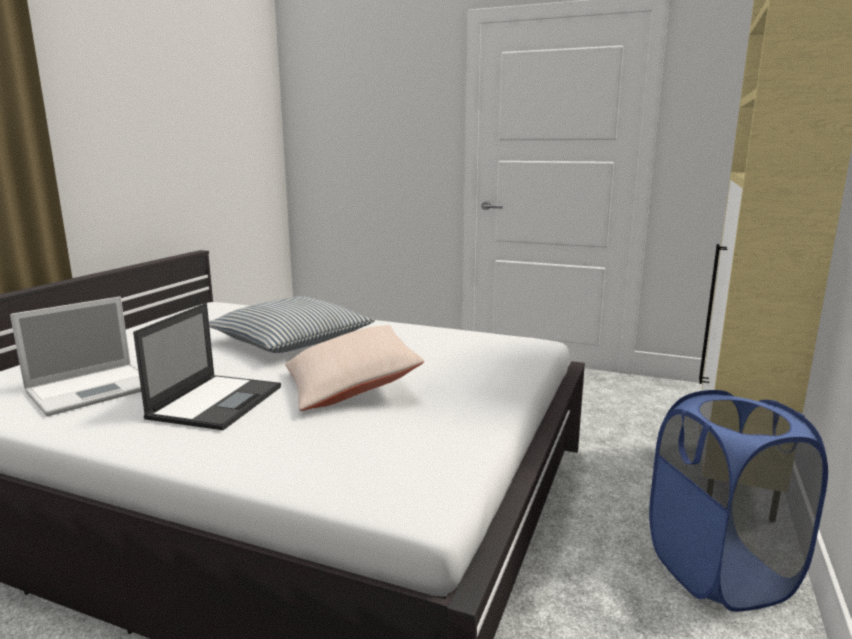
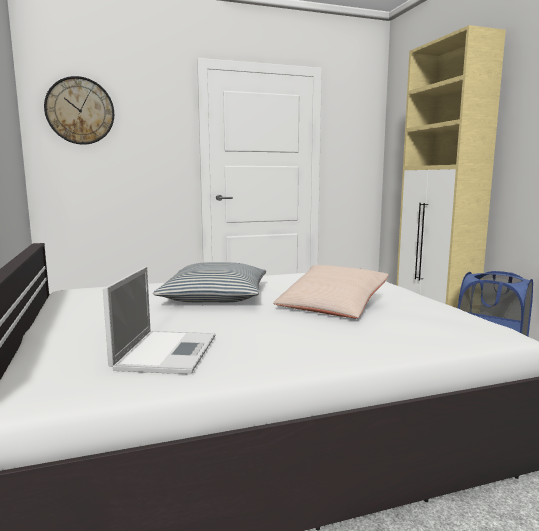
camera: 40 degrees left, 5 degrees down
laptop [133,303,281,430] -> none
none -> wall clock [44,76,114,145]

